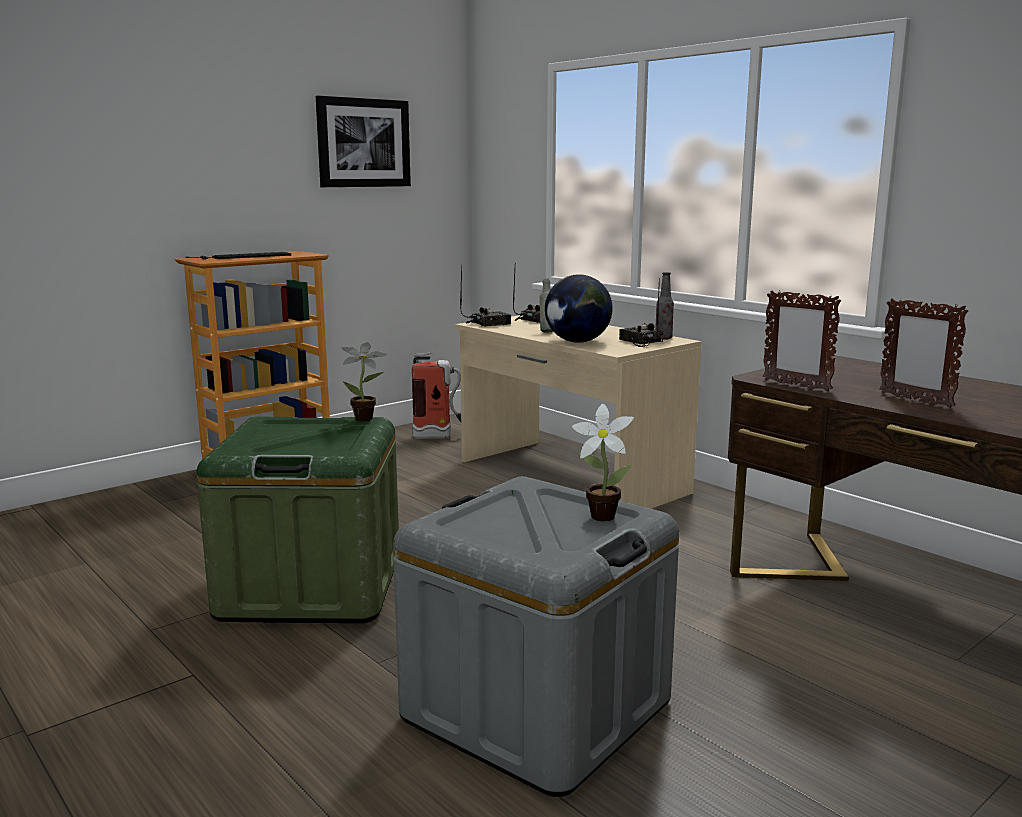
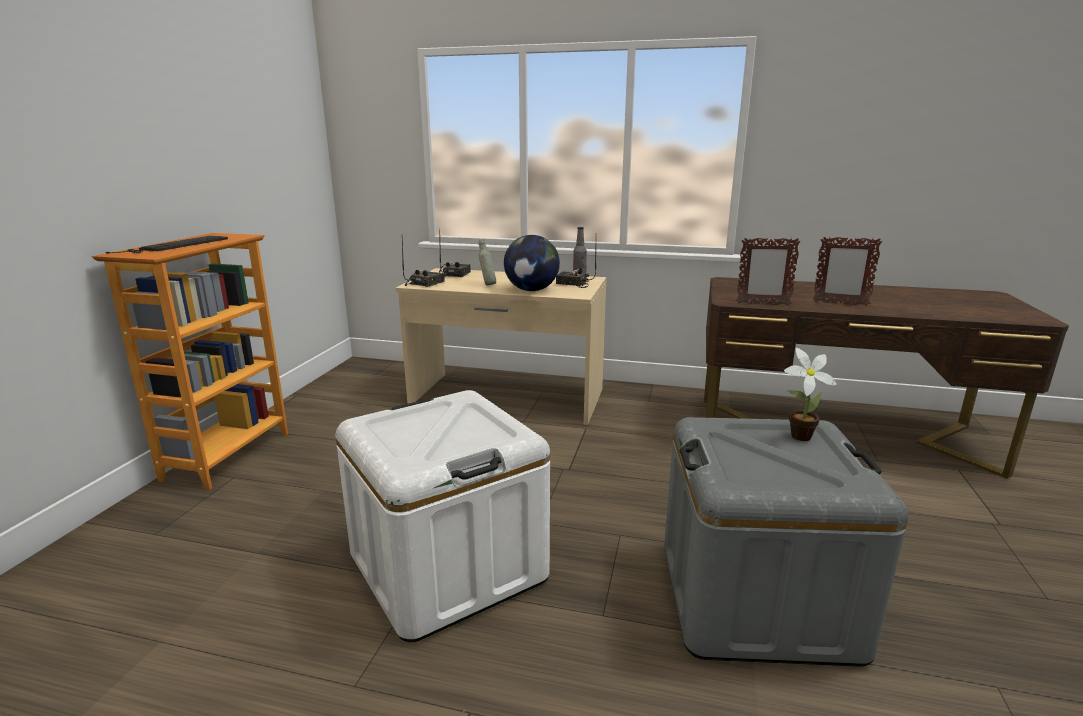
camera: 35 degrees left, 5 degrees up
green storage box [196,417,399,623] -> white storage box [336,390,550,642]
picture [316,96,411,187] -> none
potted plant [342,342,387,421] -> none
fire extinguisher [412,352,461,439] -> none

